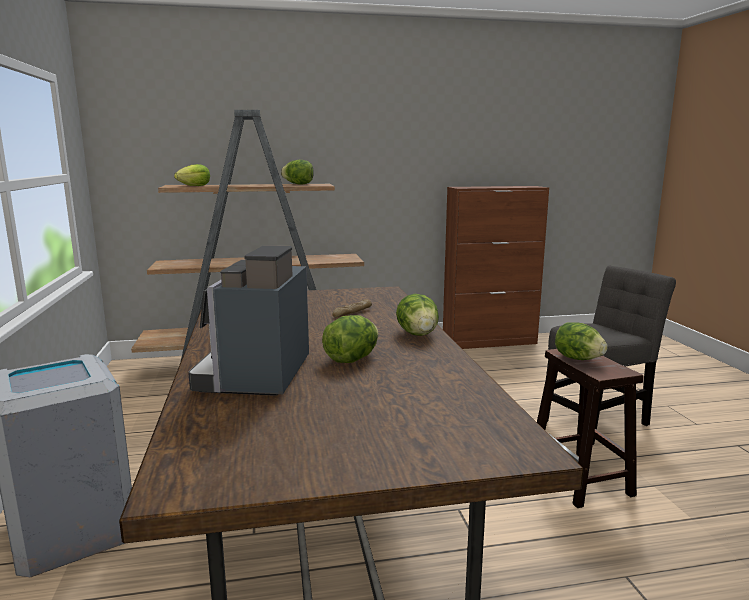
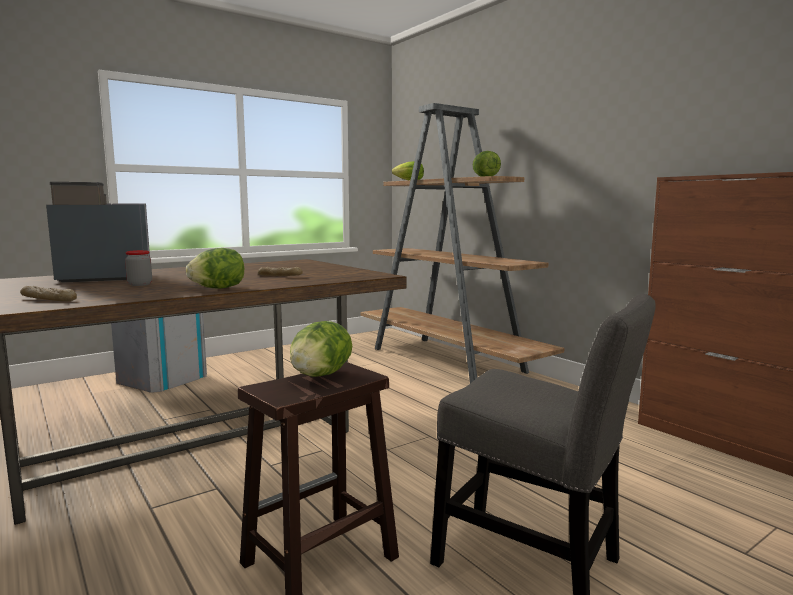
camera: 65 degrees right, 5 degrees down
lettuce [322,315,379,363] -> jar [125,250,152,286]
none -> bread [20,286,77,301]

